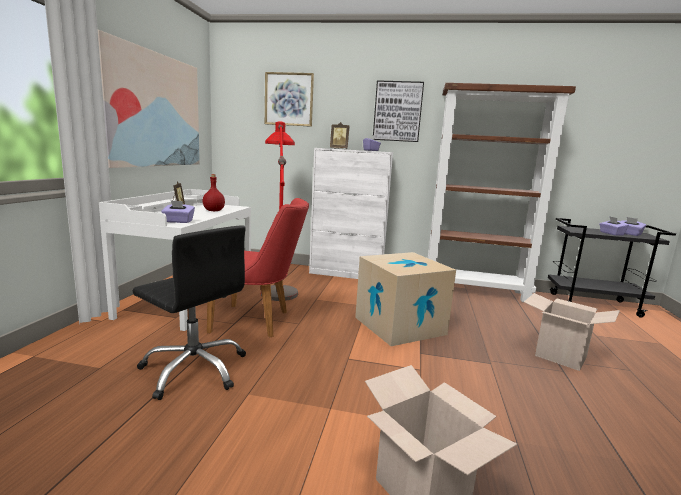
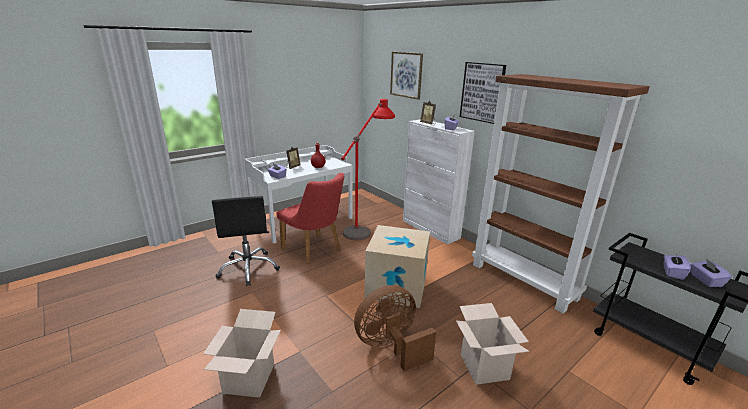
camera: 40 degrees right, 10 degrees up
picture [98,30,200,168] -> none
none -> brown fan [354,285,436,371]

